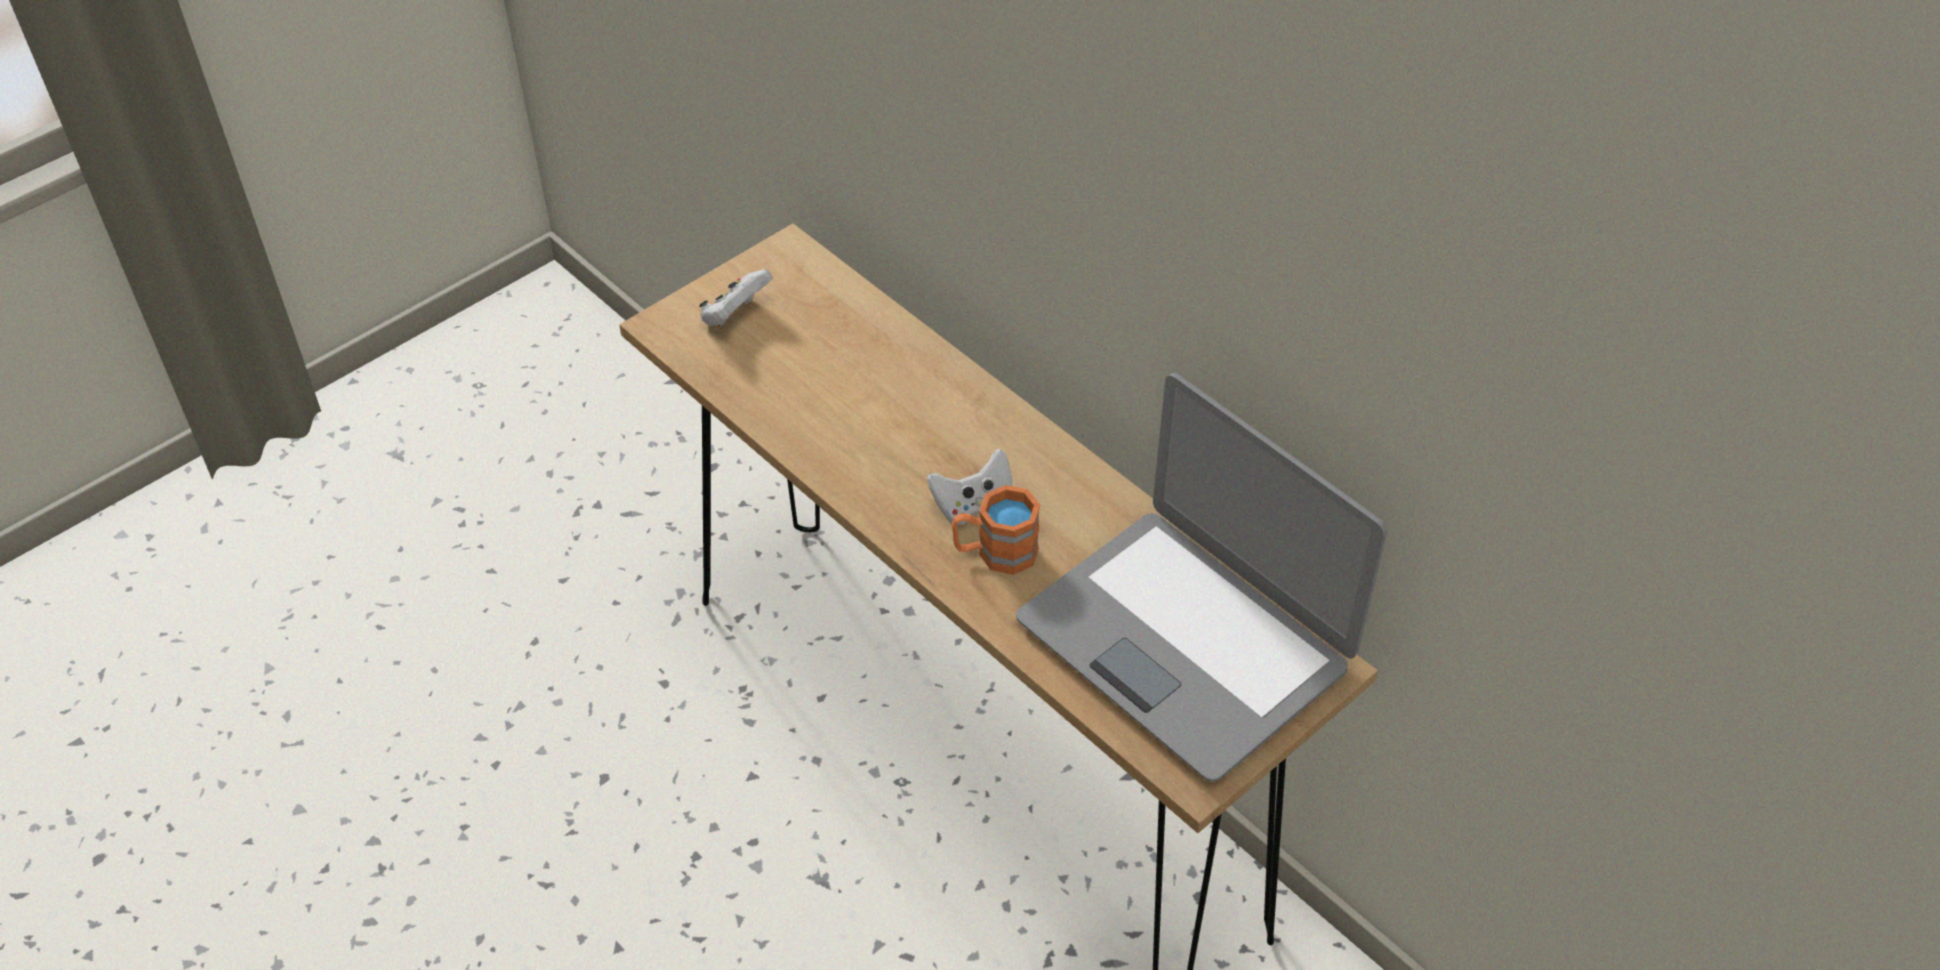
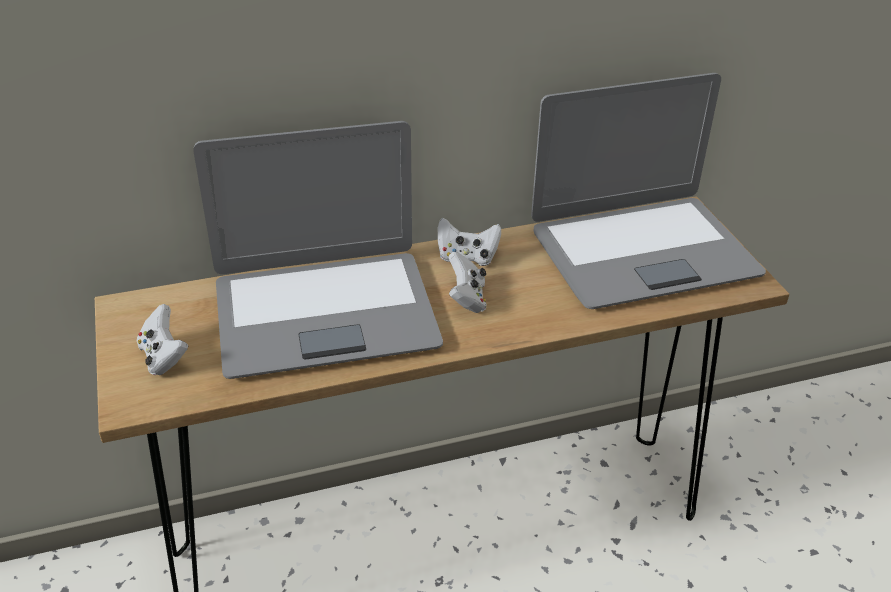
camera: 65 degrees left, 10 degrees down
orange mug [952,485,1040,575] -> none
none -> laptop [193,121,443,379]
none -> white game controller [438,218,501,266]

